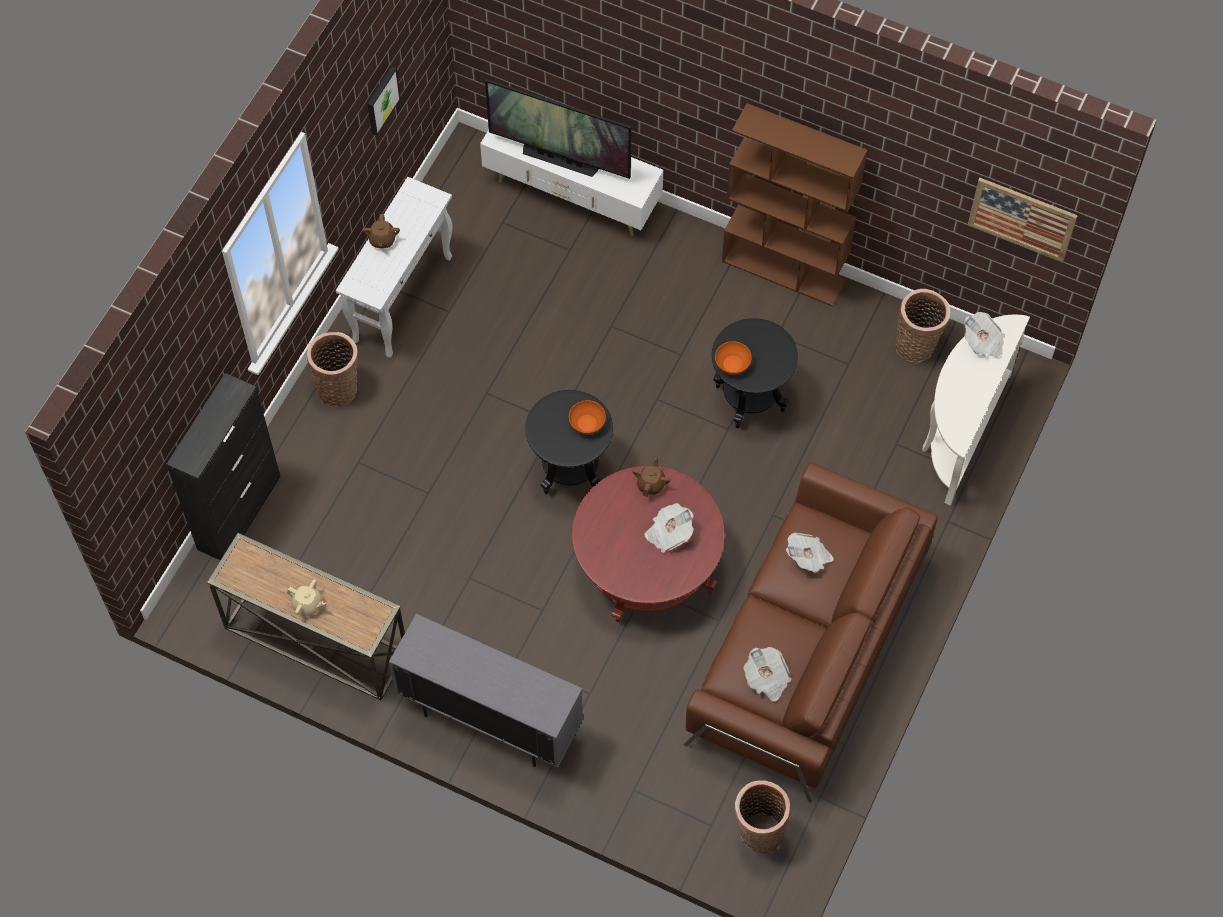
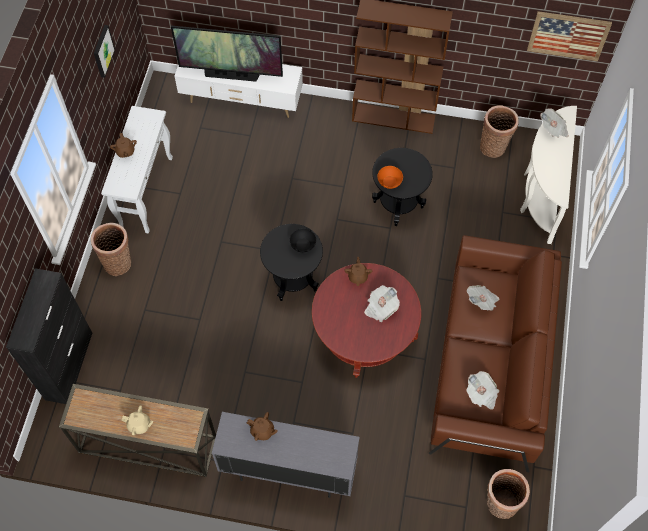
camera: 15 degrees left, 0 degrees up
orange bowl [569,400,606,434] -> black bowl [290,228,316,253]
none -> brown teapot [247,412,278,441]

